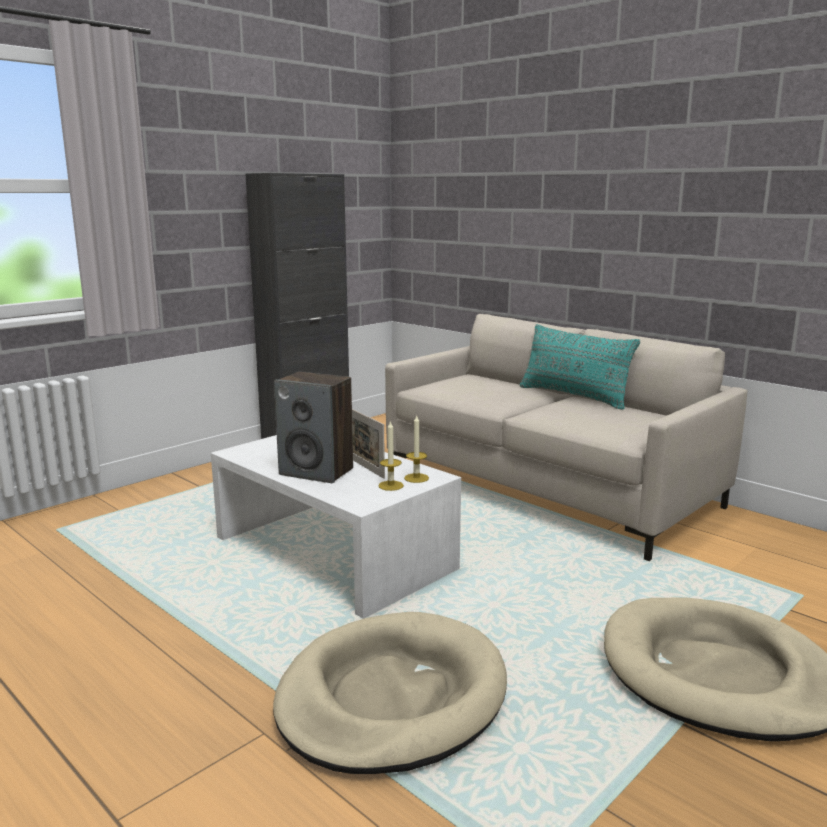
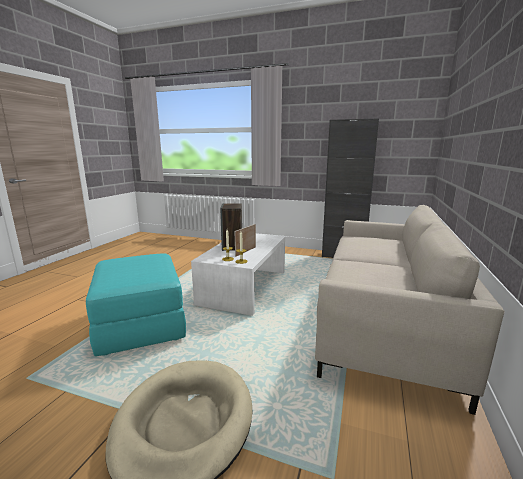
camera: 65 degrees right, 0 degrees up
beige dog bed [273,612,507,774] -> turquoise ottoman [86,253,186,356]
turquoise pillow [520,324,640,410] -> none

